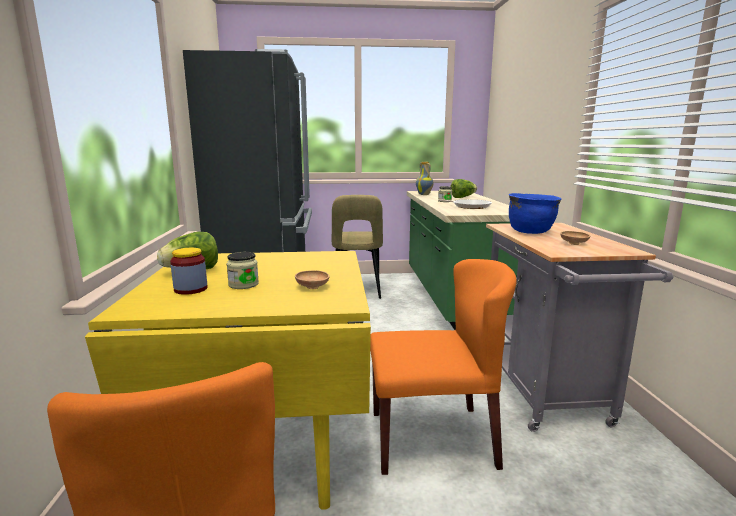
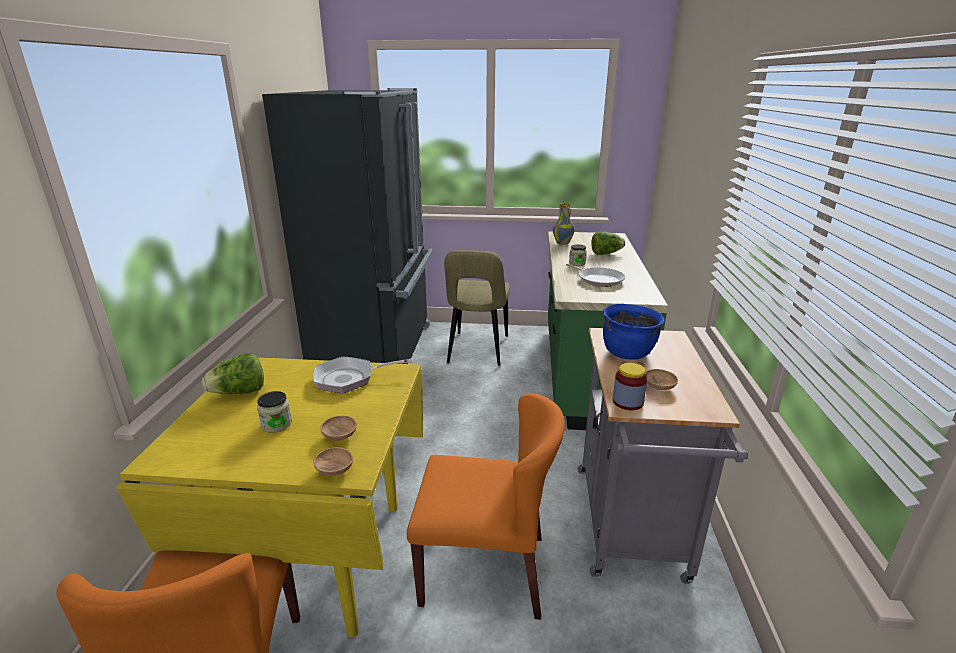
camera: 10 degrees right, 10 degrees up
jar [170,248,208,295] -> jar moved to [613,363,648,410]
none -> frying pan [313,356,413,393]
none -> brown bowl [314,447,353,476]

